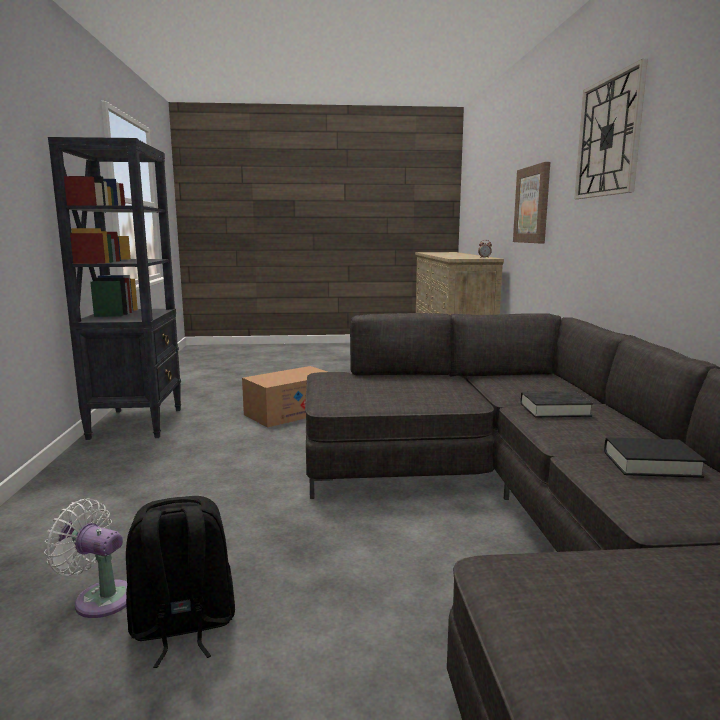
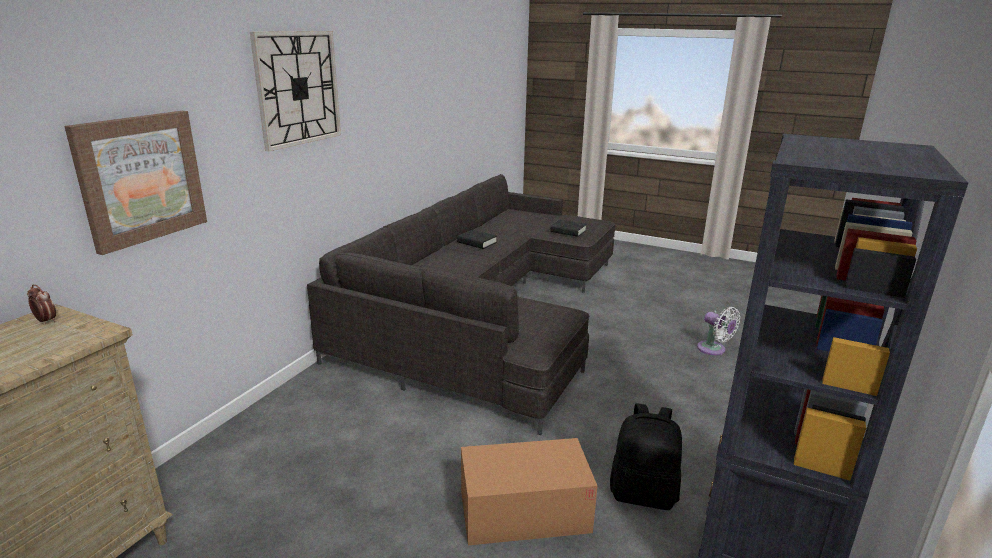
camera: 150 degrees left, 10 degrees up
black backpack [126,496,235,668] -> black backpack moved to [610,404,682,510]
black book [520,391,593,417] -> black book moved to [550,220,587,237]

